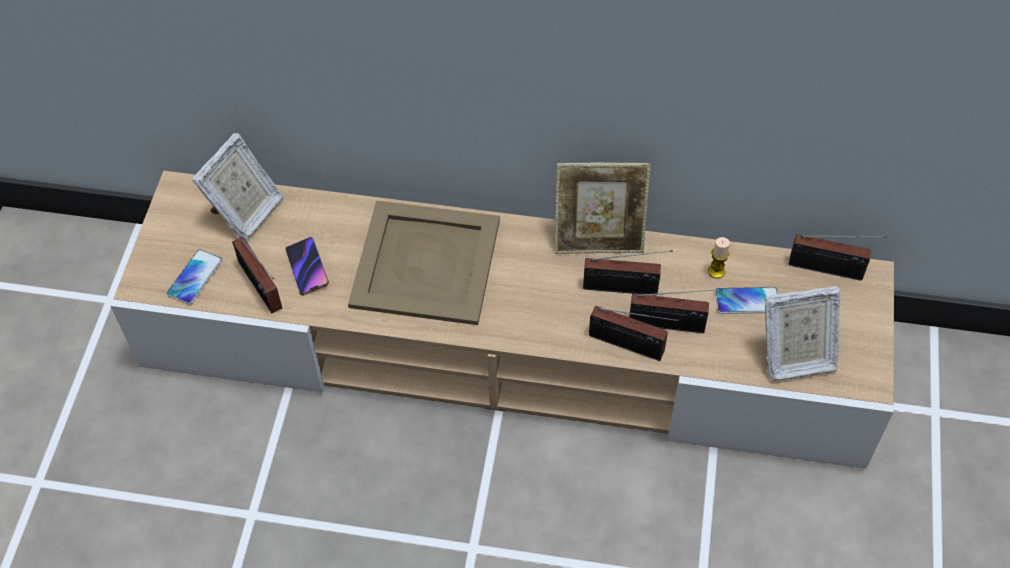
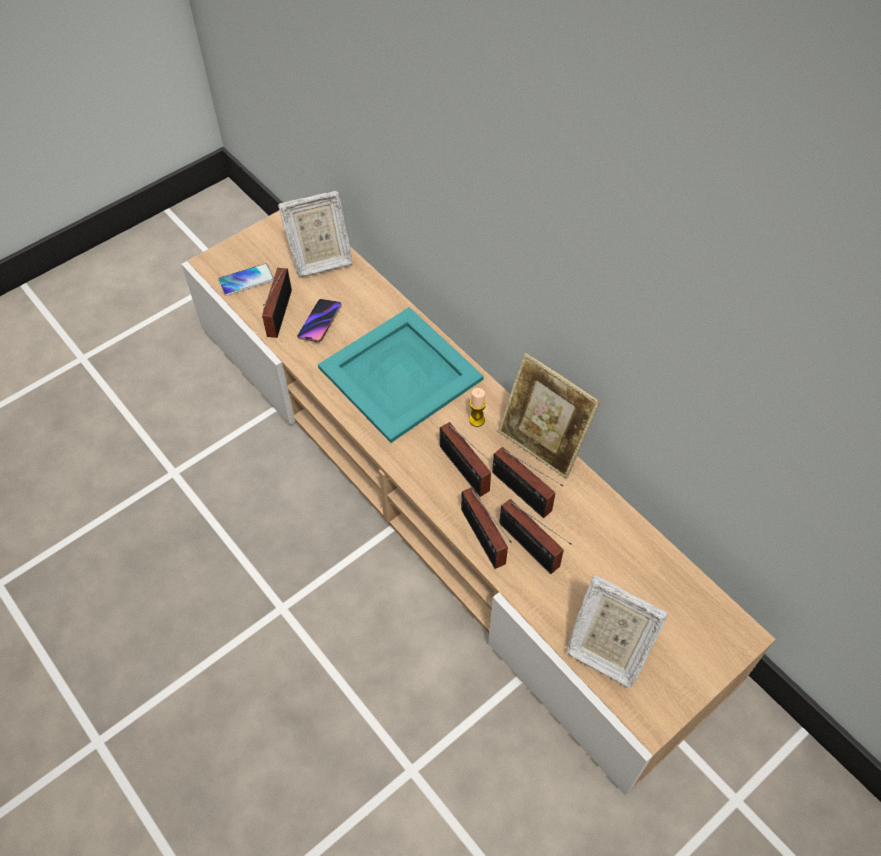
camera: 40 degrees right, 0 degrees up
beige tray [348,201,500,325] -> turquoise tray [318,307,484,443]
candle [708,237,730,279] -> candle moved to [469,388,486,427]
phone [715,287,778,314] -> none
radio [789,234,887,280] -> radio moved to [440,422,495,497]

